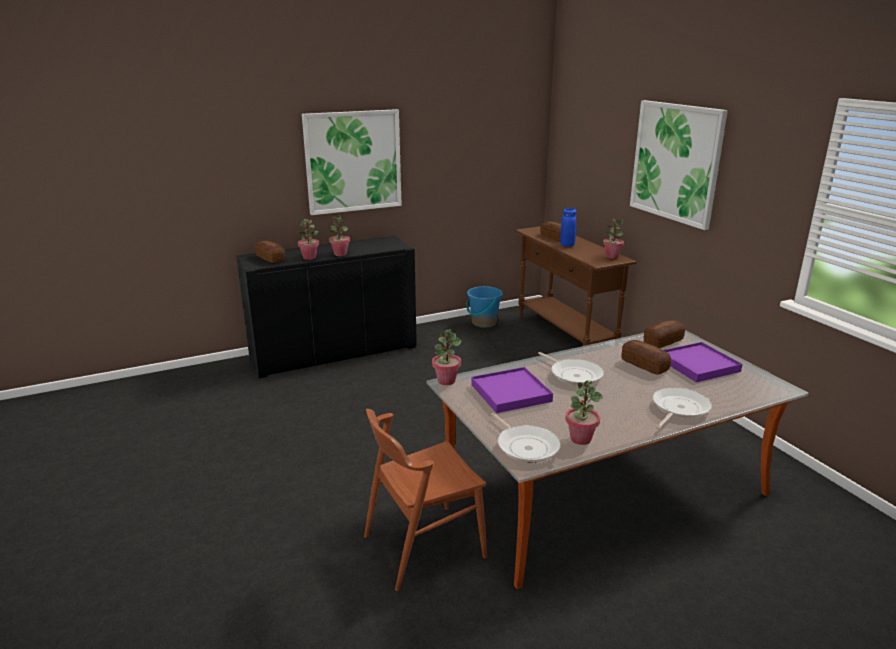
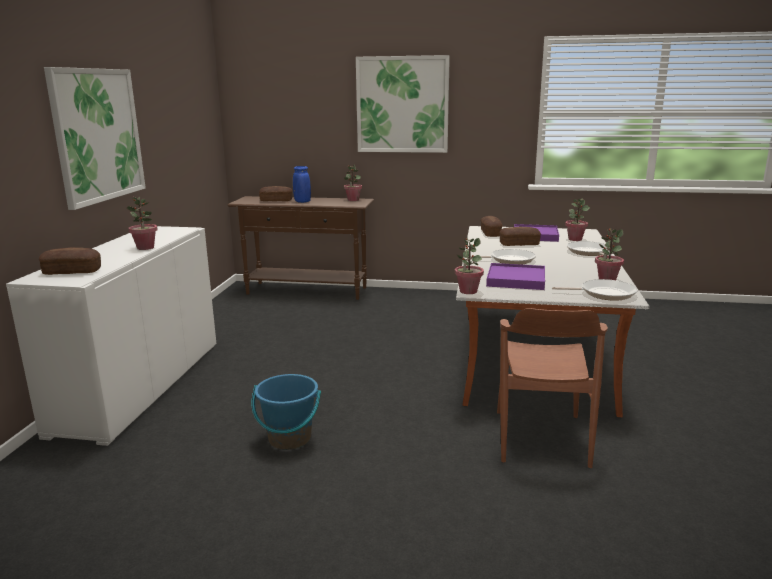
camera: 55 degrees left, 5 degrees down
black cabinet [236,236,417,378] -> white cabinet [6,226,217,446]
potted plant [298,219,319,260] -> potted plant moved to [565,199,590,241]
blue bucket [466,286,503,328] -> blue bucket moved to [251,374,321,450]

